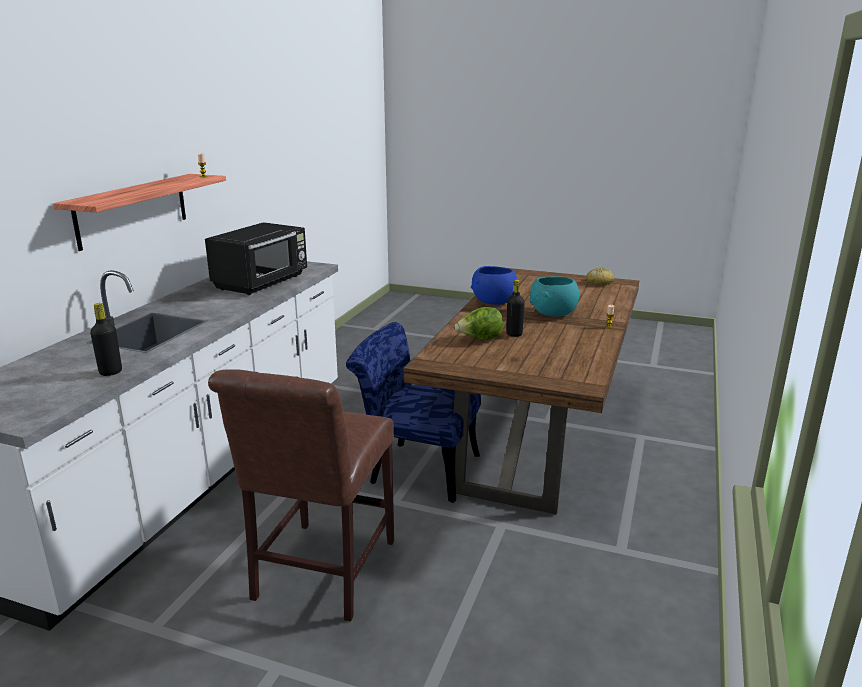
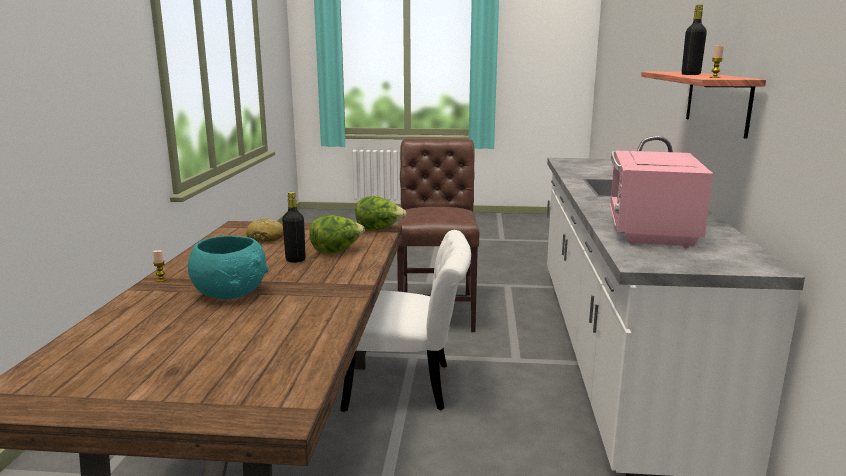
camera: 165 degrees right, 5 degrees down
black bottle [90,303,122,376] -> black bottle moved to [682,5,707,75]
black microwave [205,222,307,295] -> pink microwave [610,151,713,248]
blue chair [346,322,481,503] -> white chair [340,230,471,412]
blue bowl [471,266,517,305] -> none
bread [586,268,614,286] -> bread moved to [246,218,284,242]
none -> lettuce [355,196,407,231]

